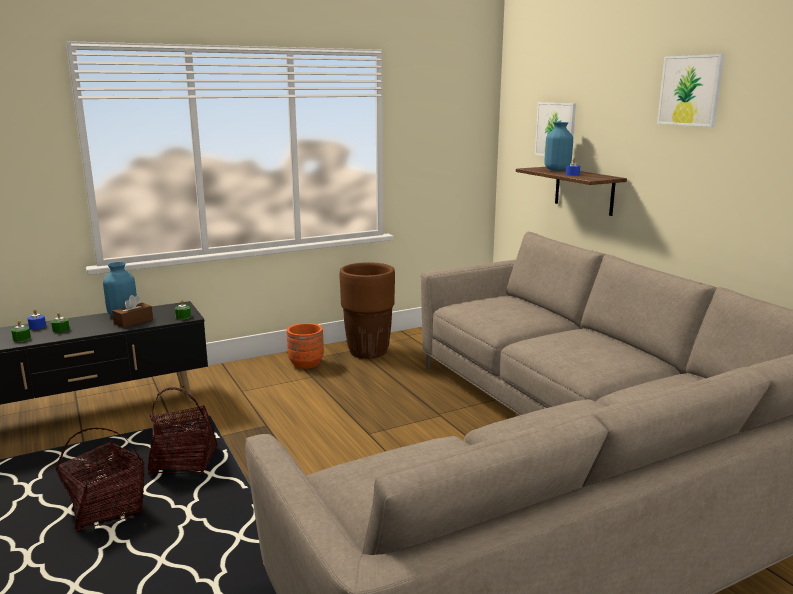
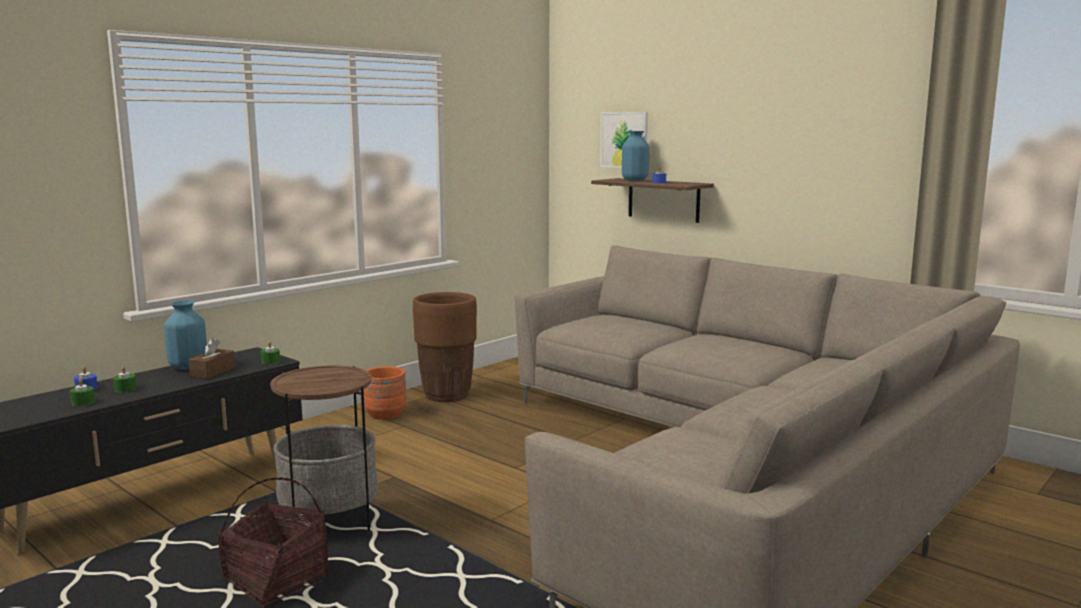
camera: 20 degrees left, 5 degrees down
basket [147,387,218,476] -> side table [270,365,378,534]
picture [657,54,724,127] -> none

